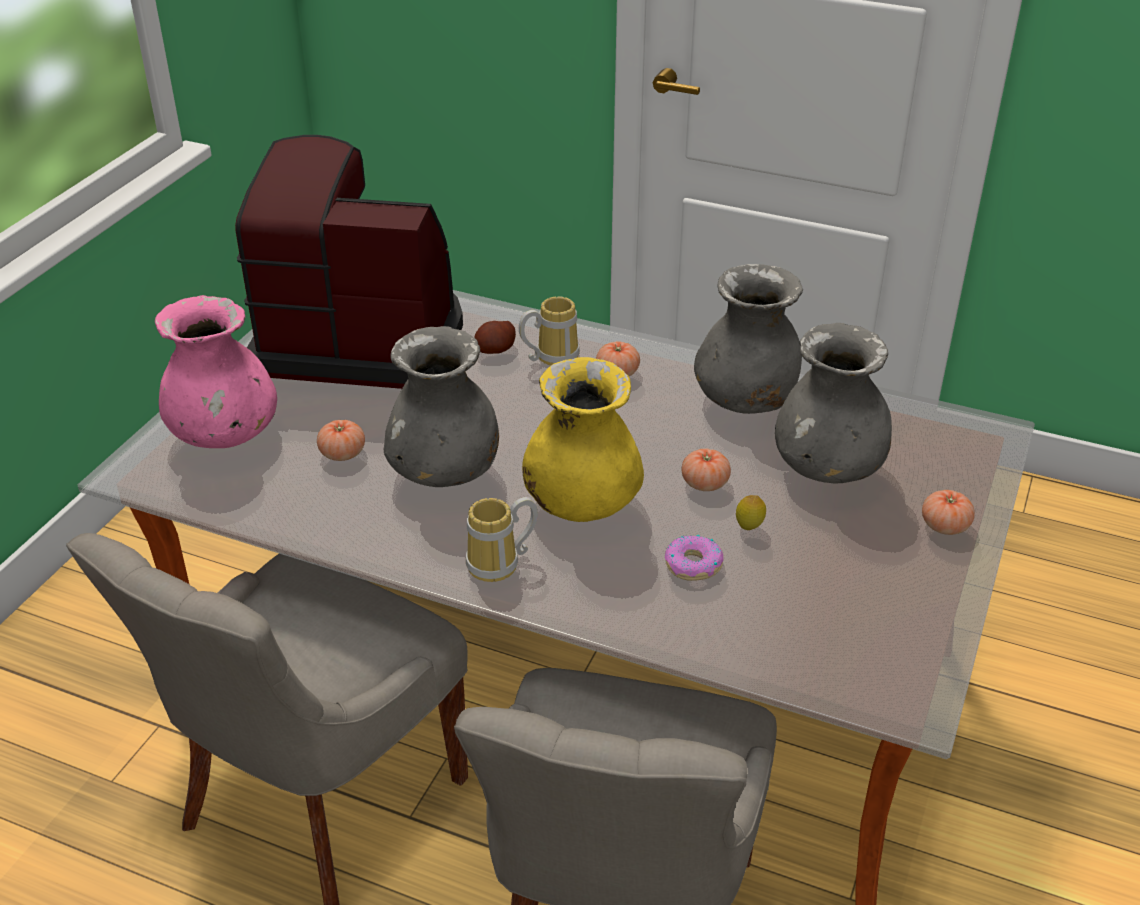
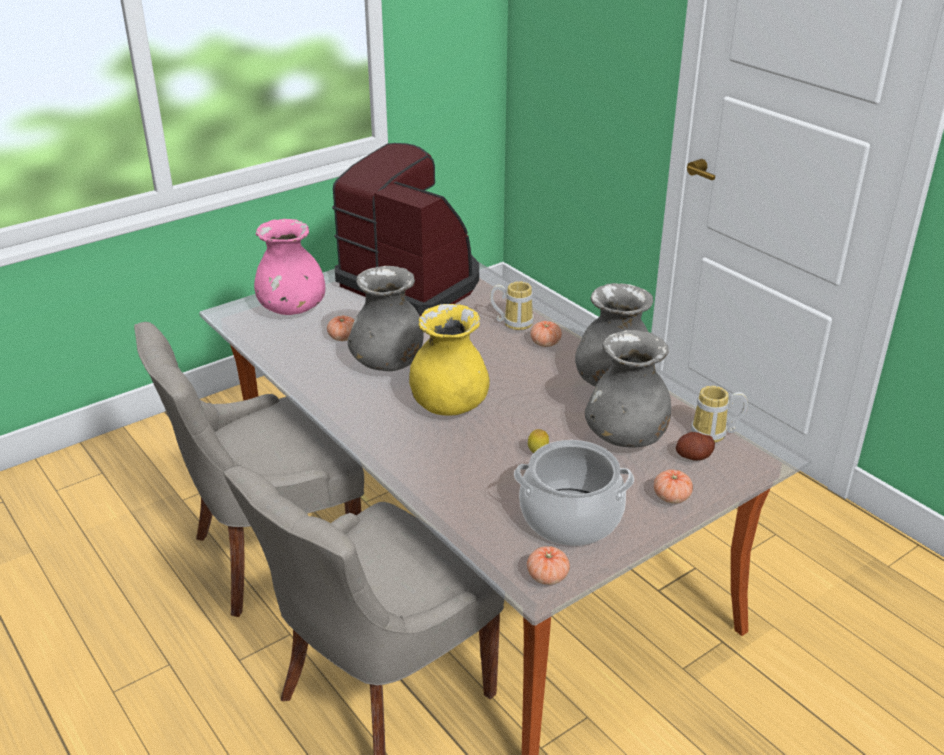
camera: 30 degrees right, 5 degrees down
mug [466,497,538,582] -> mug moved to [691,386,748,442]
potato [474,321,516,354] -> potato moved to [676,432,715,460]
donut [665,535,723,581] -> none
tomato [682,449,731,491] -> tomato moved to [527,546,570,585]
none -> cooking pot [514,440,634,546]

